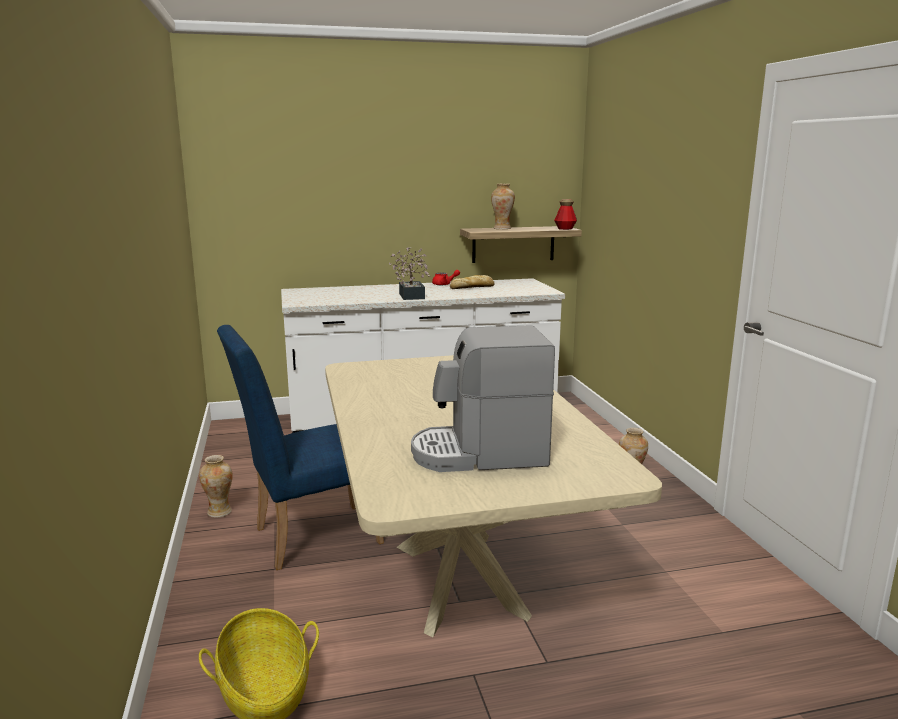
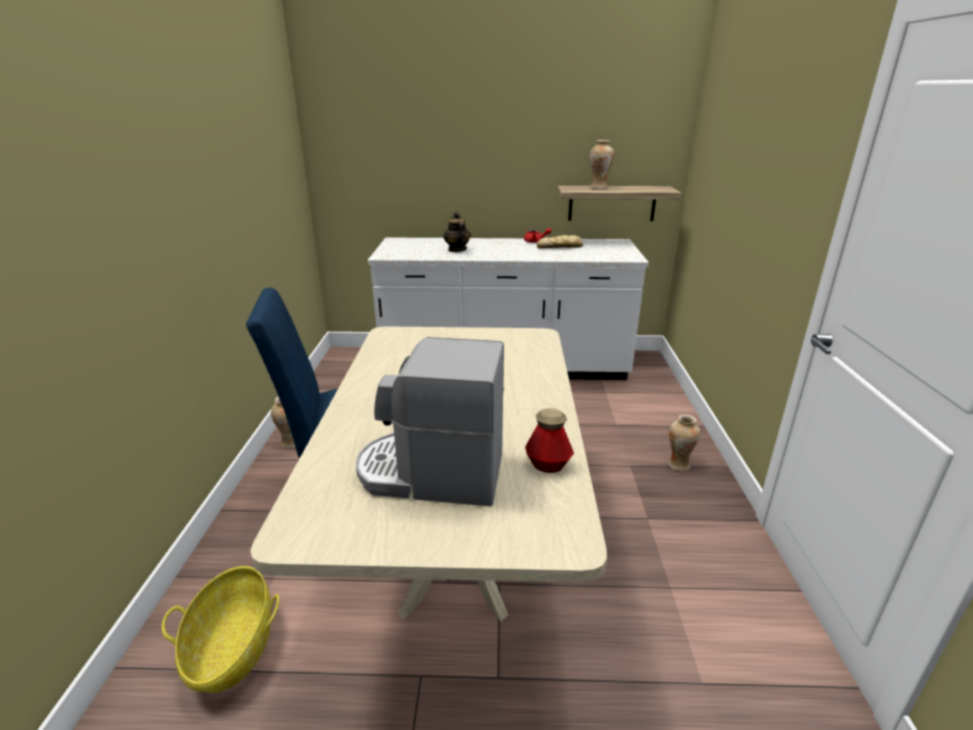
camera: 15 degrees right, 10 degrees up
potted plant [389,247,430,300] -> none
bottle [554,199,577,230] -> bottle moved to [525,408,574,473]
none -> teapot [443,212,471,252]

